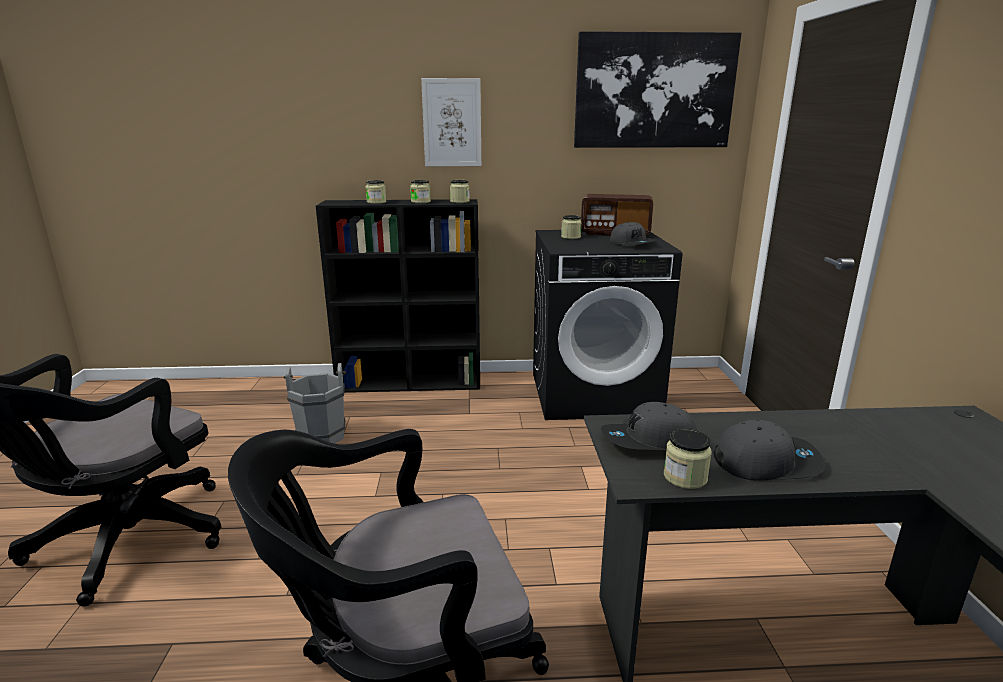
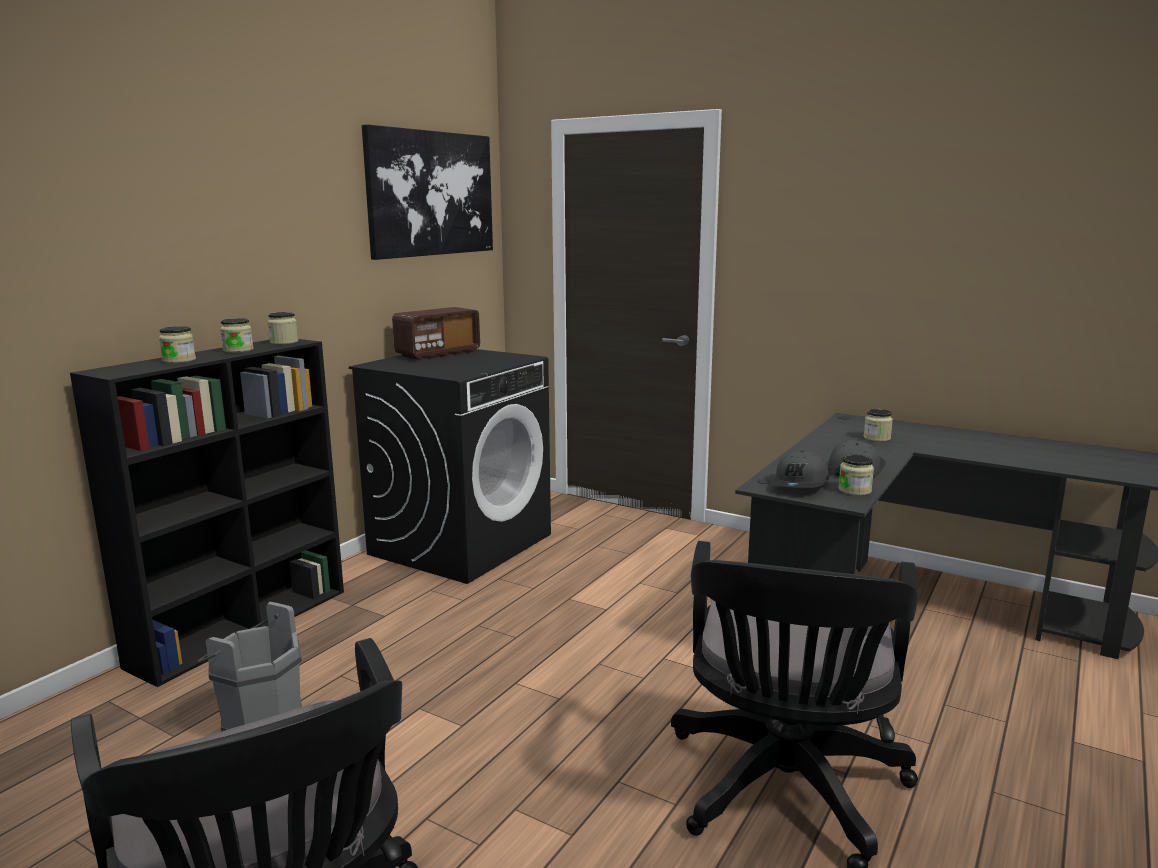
camera: 55 degrees left, 5 degrees down
picture [421,78,481,166] -> none
jar [561,215,582,239] -> jar moved to [864,409,893,442]
grey cap [610,222,656,246] -> none

